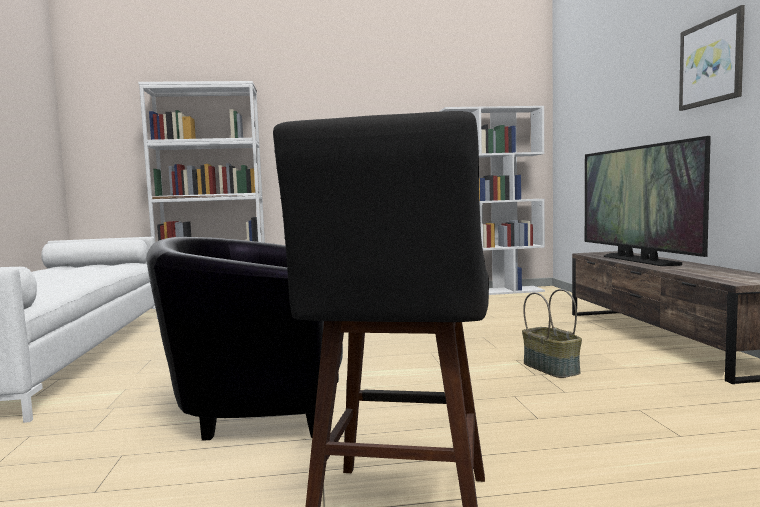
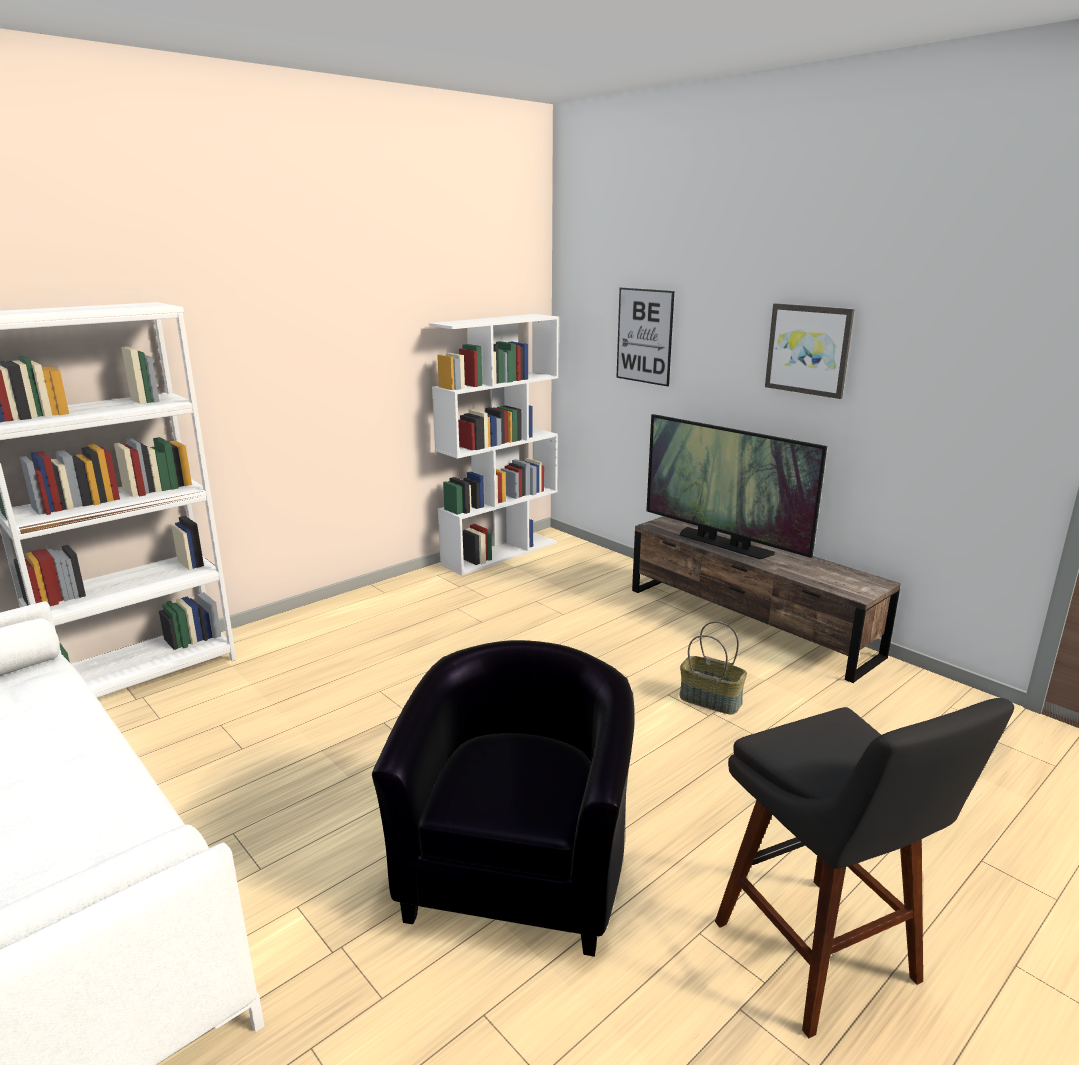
camera: 35 degrees left, 15 degrees up
black armchair [146,237,343,441] -> black armchair turned 135 degrees clockwise [372,640,635,957]
none -> picture [616,288,674,386]

